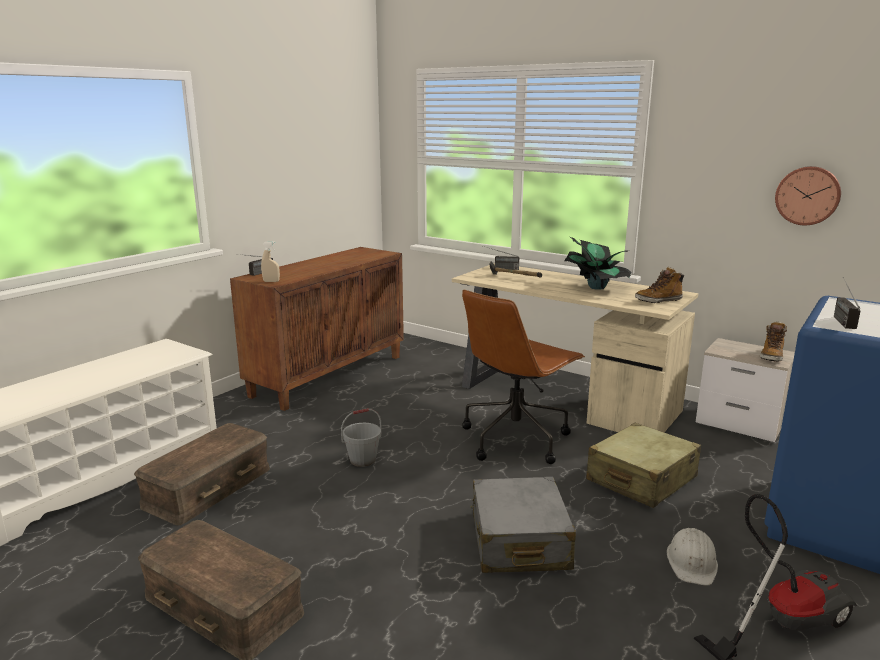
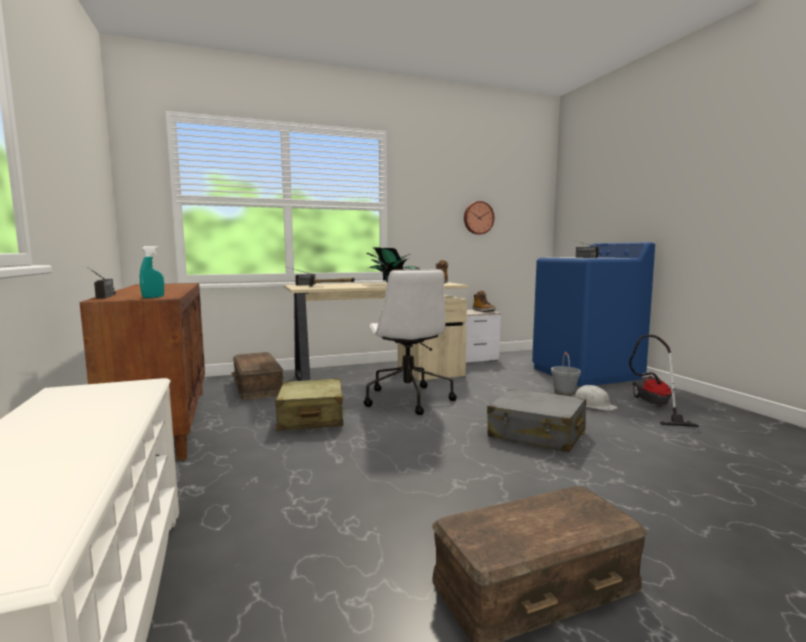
camera: 55 degrees left, 10 degrees down
brown storage box [134,423,270,525] -> brown storage box moved to [232,352,284,401]
beige spray bottle [261,242,280,282] -> turquoise spray bottle [140,246,164,298]
grey bucket [341,408,382,467] -> grey bucket moved to [551,352,581,396]
brown office chair [462,290,585,464] -> white office chair [364,269,457,415]
beige suitcase [586,423,701,508] -> beige suitcase moved to [275,378,343,431]

